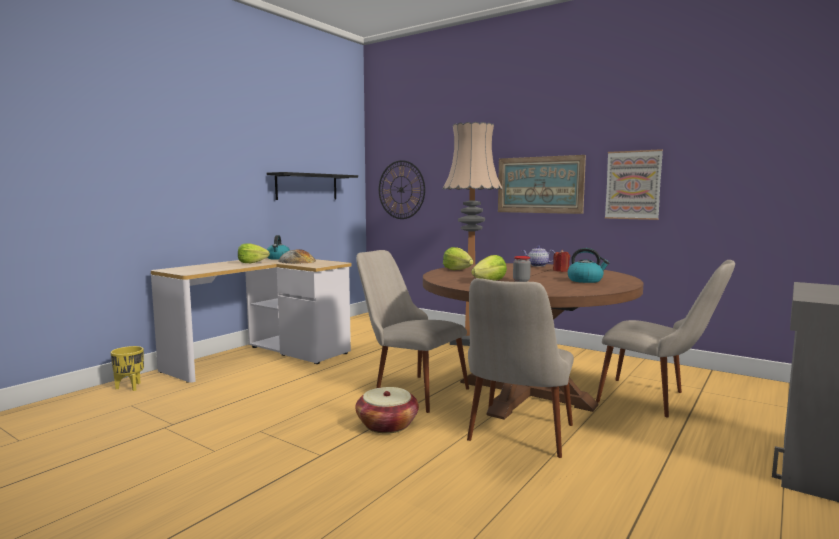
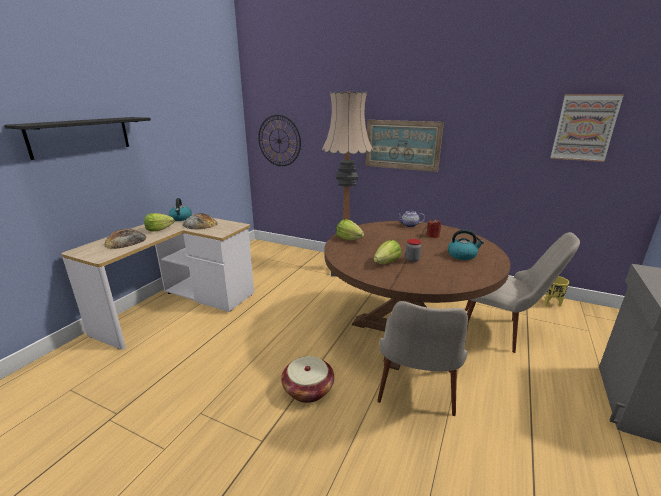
camera: 10 degrees left, 15 degrees up
yellow planter [111,346,144,391] -> yellow planter moved to [544,276,569,307]
black shelf [267,172,358,200] -> black shelf moved to [4,117,151,160]
beige chair [356,250,469,413] -> none
picture [605,149,663,220] -> picture moved to [550,94,624,162]
none -> bread [104,229,147,249]

